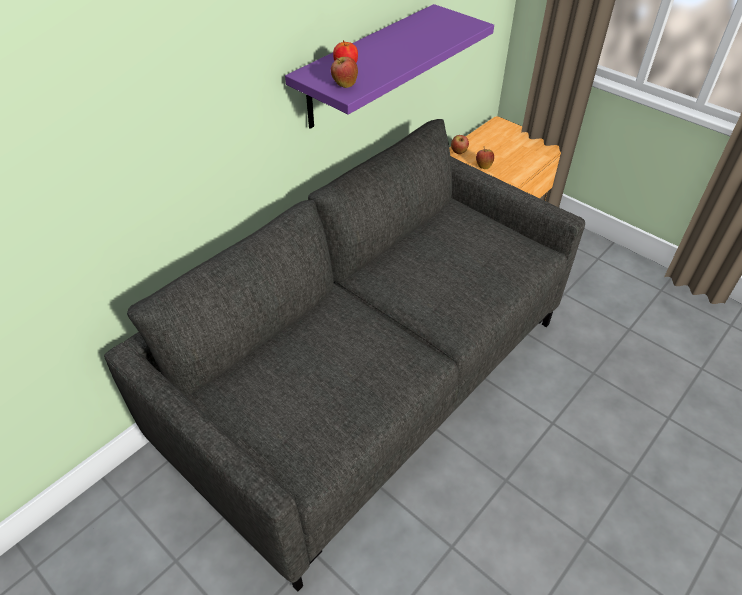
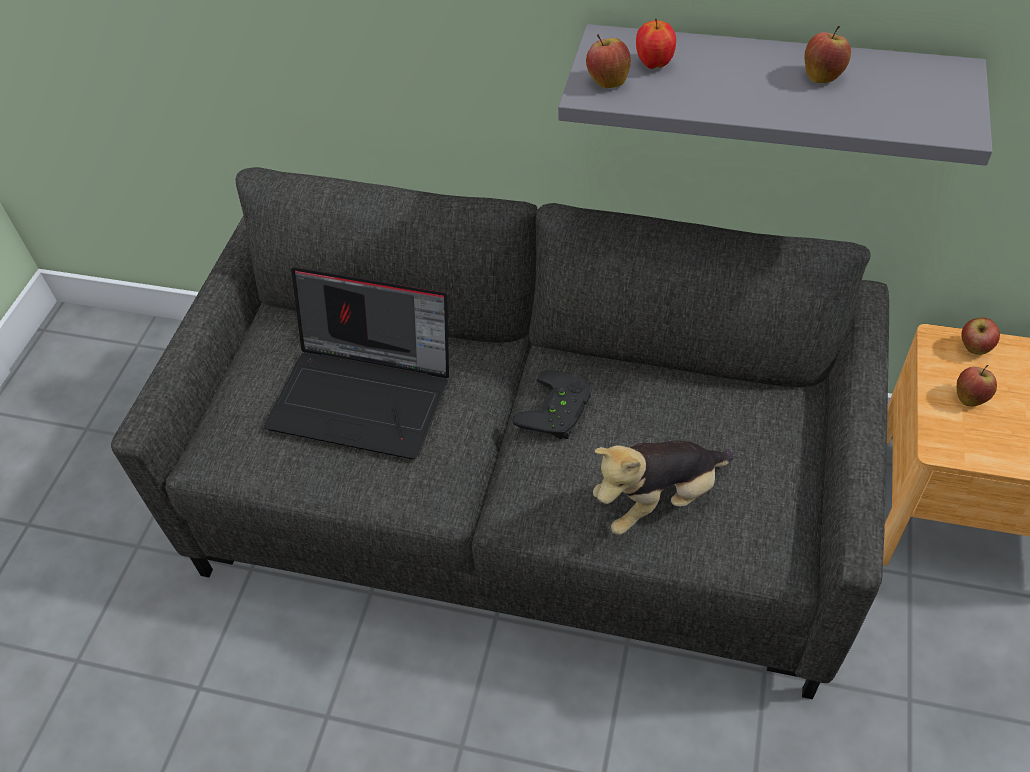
camera: 65 degrees right, 5 degrees up
purple shelf [285,4,494,129] -> grey shelf [558,24,993,166]
none -> laptop [264,267,449,459]
none -> black game controller [512,370,591,439]
none -> plush toy [593,441,733,535]
none -> apple [804,26,851,83]

